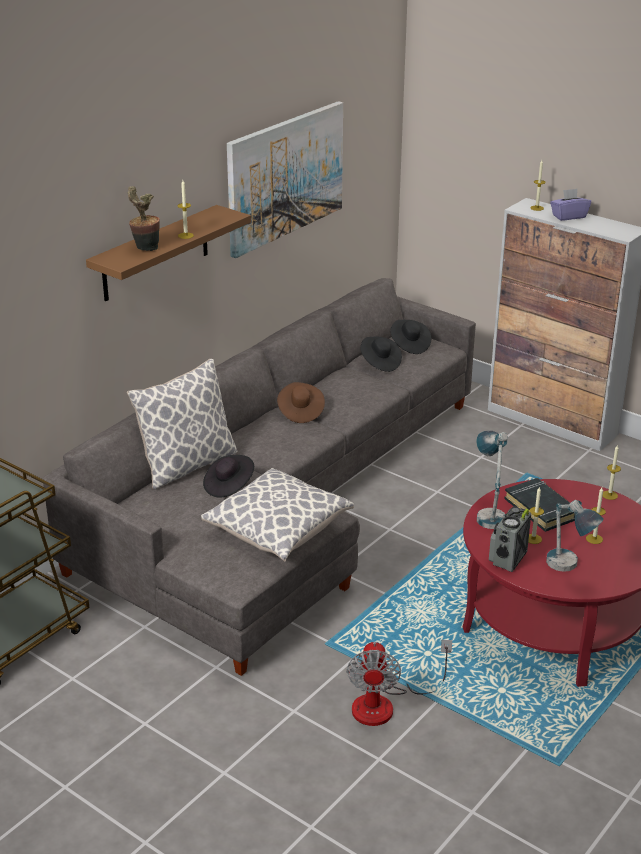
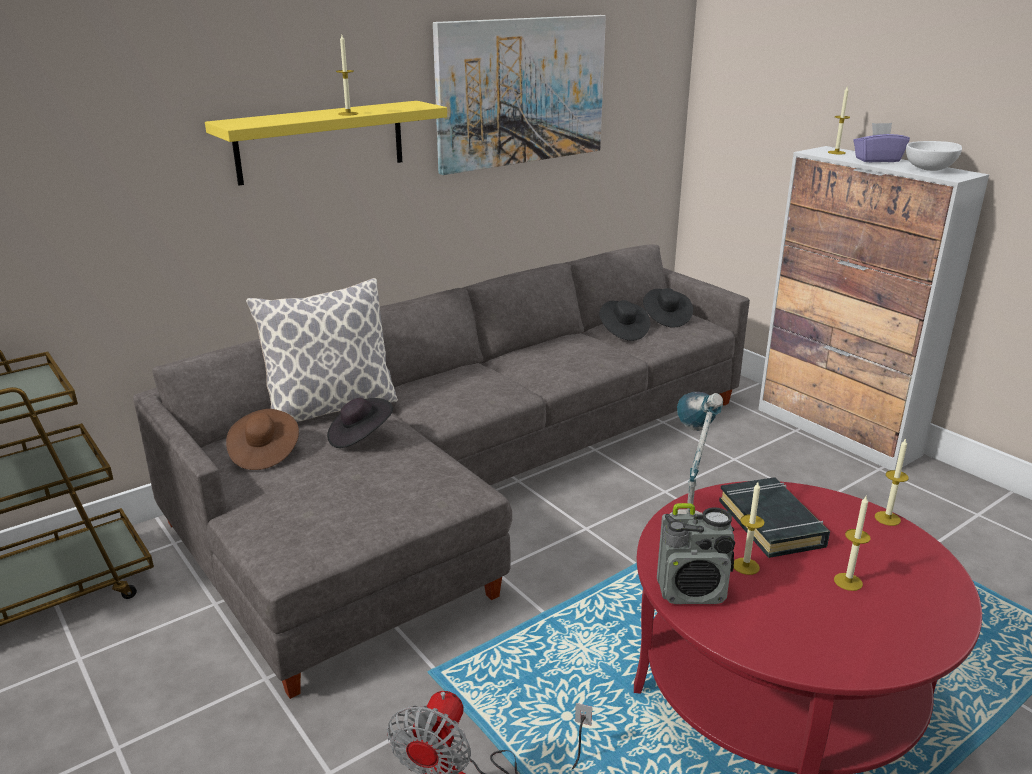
camera: 15 degrees right, 5 degrees down
brown shelf [86,205,251,301] -> yellow shelf [205,101,447,186]
potted plant [128,186,160,251] -> none
pillow [201,468,354,561] -> none
brown hat [277,382,325,423] -> brown hat moved to [226,409,299,470]
radio [489,507,531,572] -> radio turned 135 degrees counterclockwise [657,503,735,604]
table lamp [546,500,604,572] -> none
none -> white bowl [906,141,962,171]

